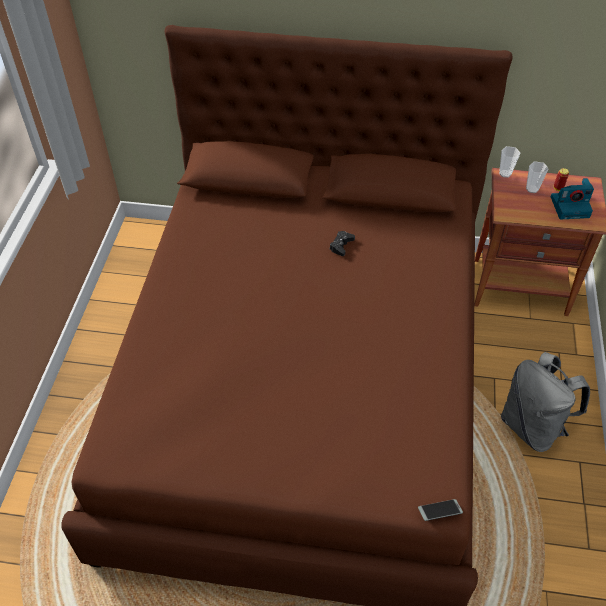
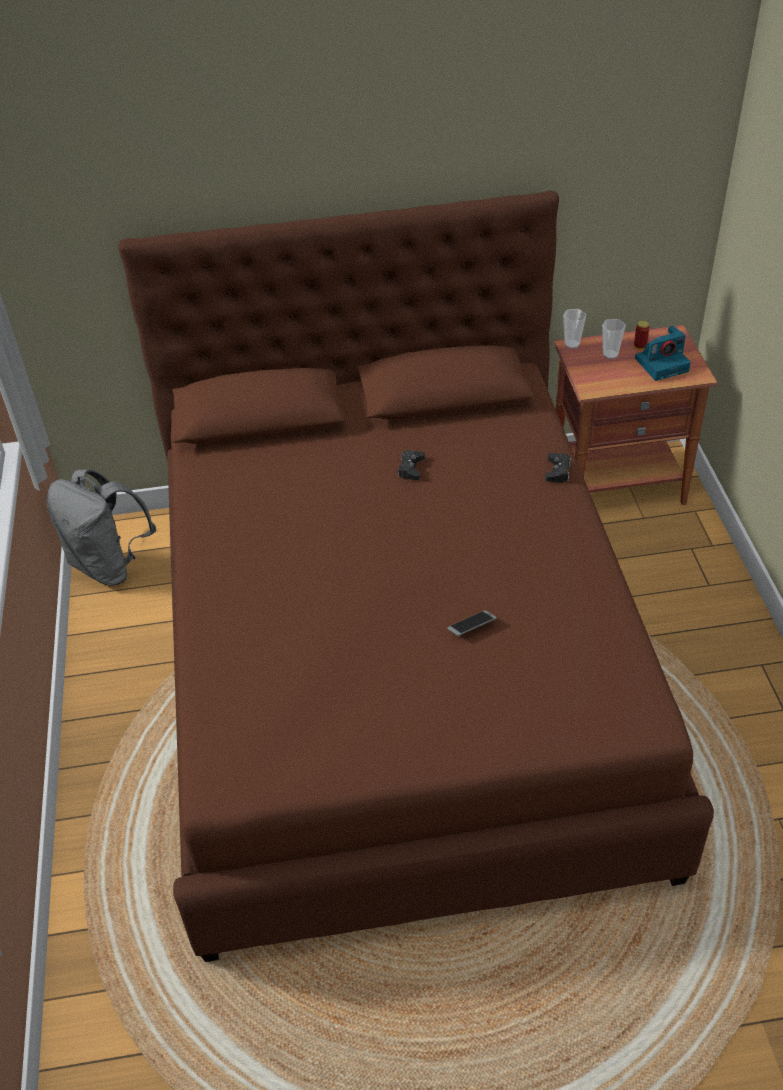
camera: 15 degrees left, 5 degrees down
phone [418,499,463,521] -> phone moved to [447,610,496,636]
grey backpack [501,352,590,452] -> grey backpack moved to [47,469,156,586]
none -> black game controller [545,453,571,483]

